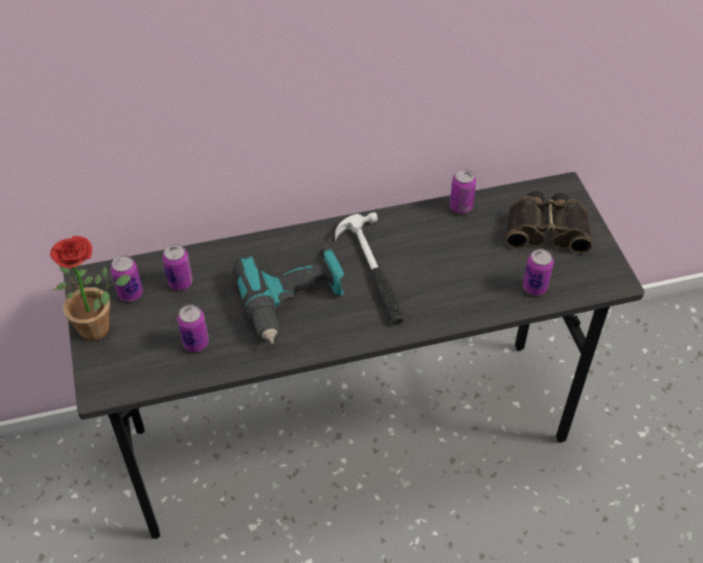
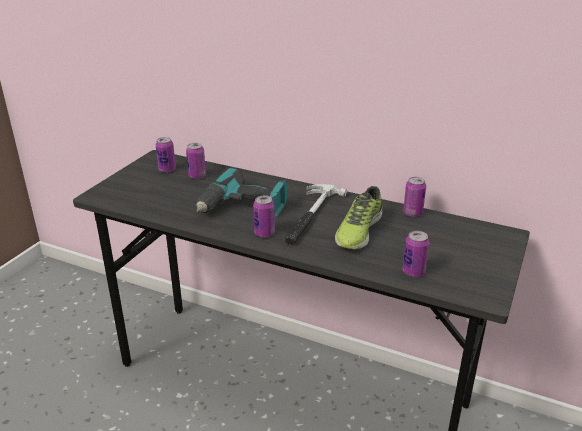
camera: 40 degrees right, 20 degrees down
potted plant [50,236,131,341] -> none
can [177,305,209,352] -> can moved to [253,195,275,238]
binoculars [506,191,593,254] -> none
none -> shoe [335,186,383,249]

